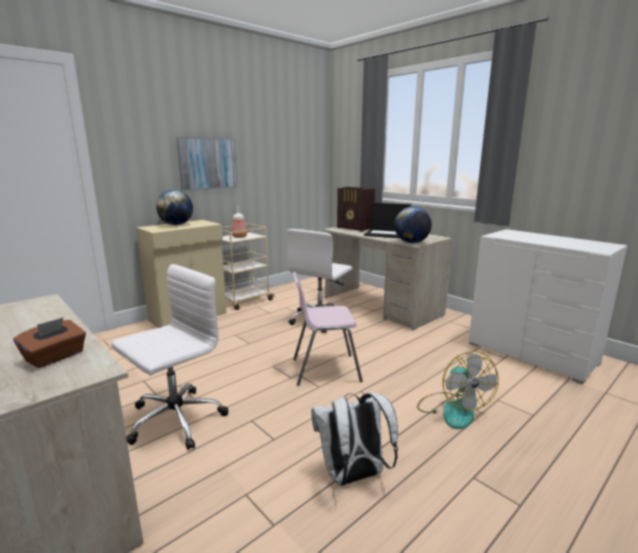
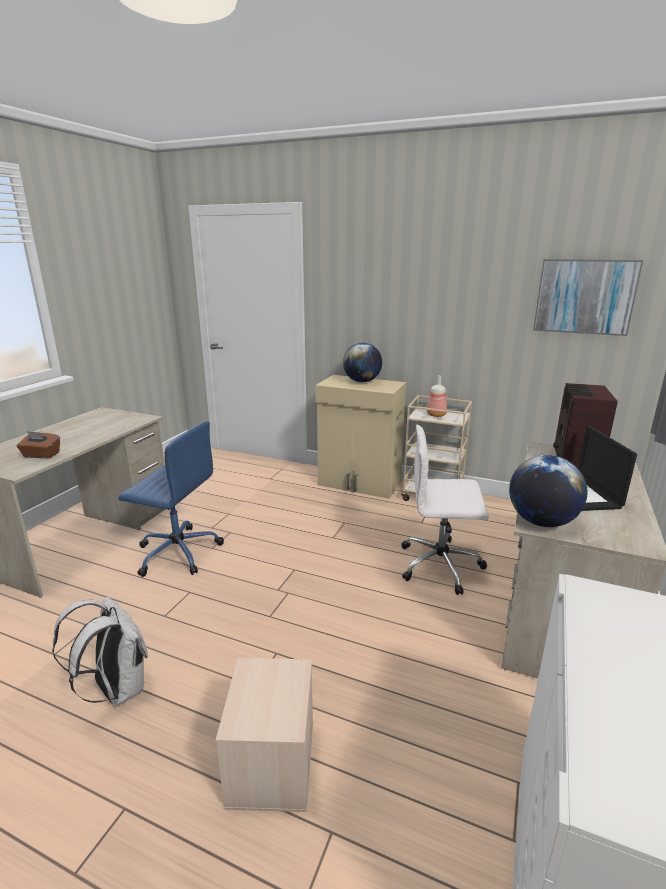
camera: 65 degrees right, 5 degrees up
white office chair [111,264,229,450] -> blue office chair [118,421,224,577]
picture [176,137,237,191] -> picture moved to [533,259,643,336]
pink chair [293,272,363,386] -> none
fan [417,351,499,429] -> beige storage box [216,658,313,812]

